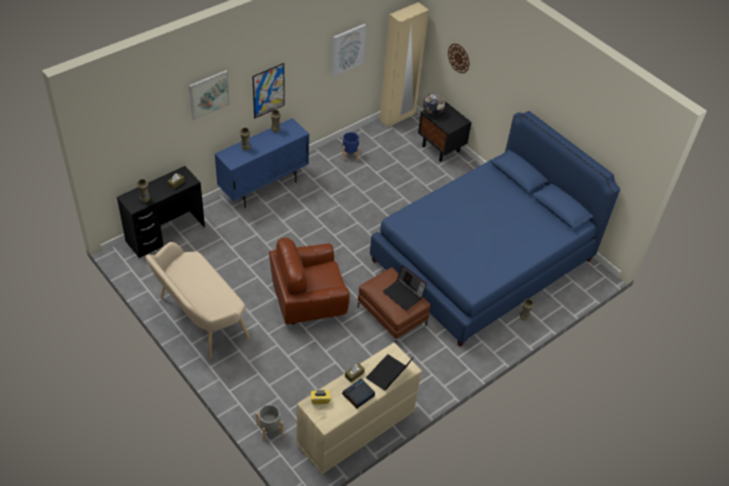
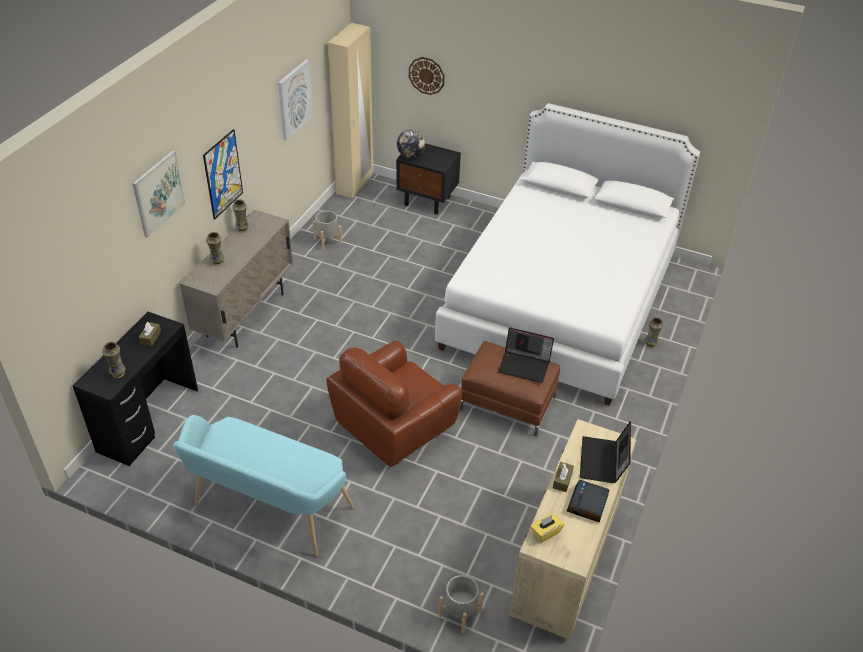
camera: 25 degrees left, 5 degrees down
beige bench [146,242,250,359] -> turquoise bench [173,415,354,557]
blue cabinet [215,118,309,208] -> beige cabinet [179,210,293,348]
blue planter [342,132,359,160] -> grey planter [313,211,342,251]
blue bed [370,111,620,347] -> white bed [435,103,700,406]

